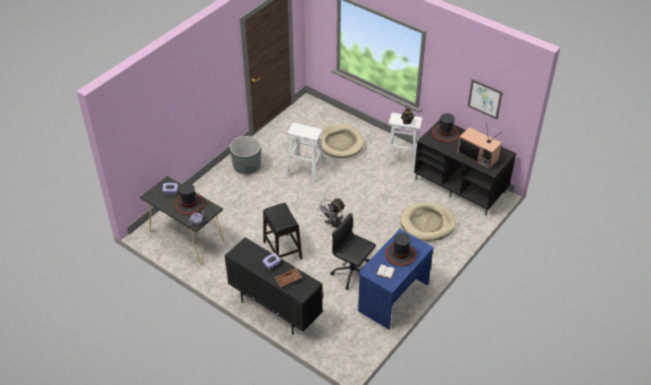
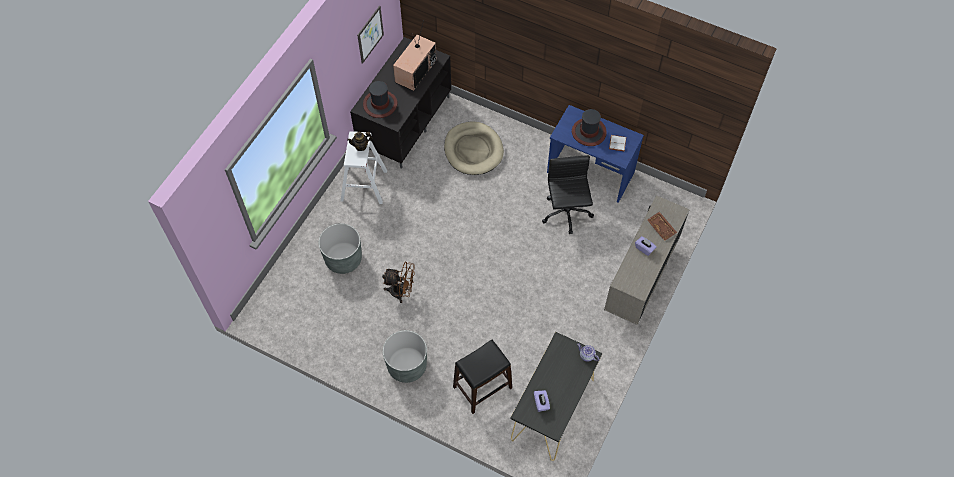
camera: 100 degrees left, 15 degrees up
hat [174,183,204,215] -> none
black cabinet [225,237,323,335] -> beige cabinet [604,195,690,325]
black stool [263,203,302,259] -> black stool moved to [453,340,512,414]
white stool [285,123,326,184] -> brown fan [382,262,415,303]
beige dog bed [317,124,364,158] -> grey planter [319,223,362,274]
grey fan [317,198,346,228] -> none
black office chair [330,213,376,290] -> black office chair turned 150 degrees clockwise [542,155,594,234]

